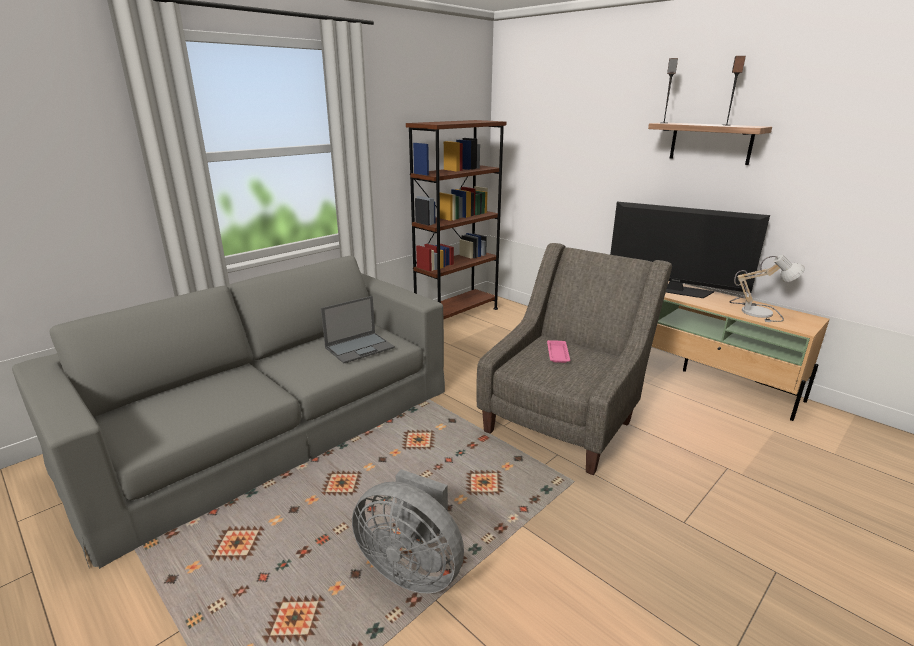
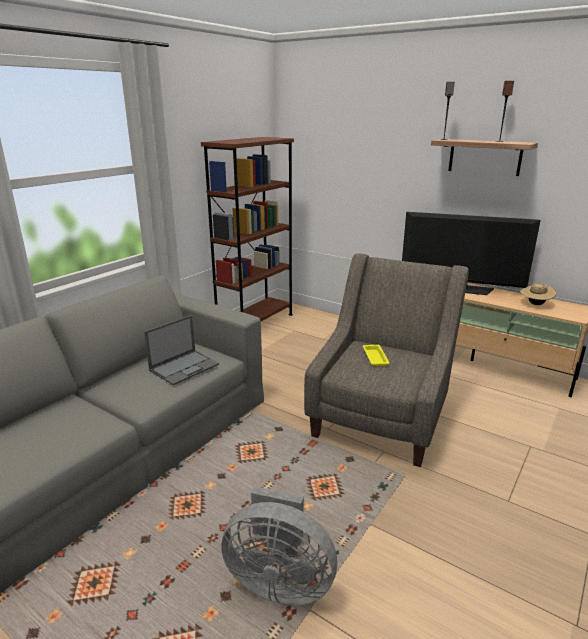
camera: 10 degrees left, 0 degrees up
pink tray [547,340,570,363] -> yellow tray [363,345,390,366]
table lamp [730,255,805,322] -> beige hat [520,282,556,305]

